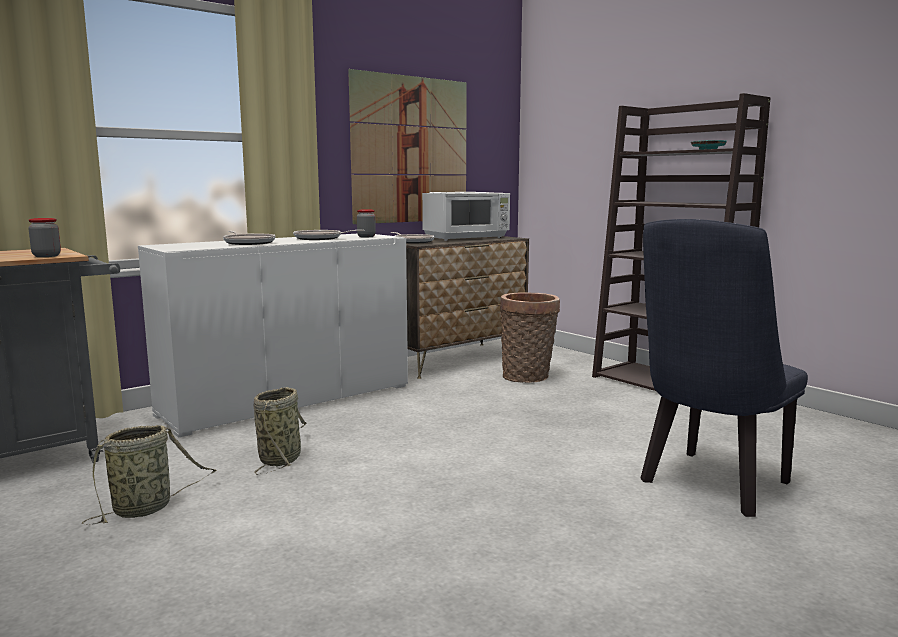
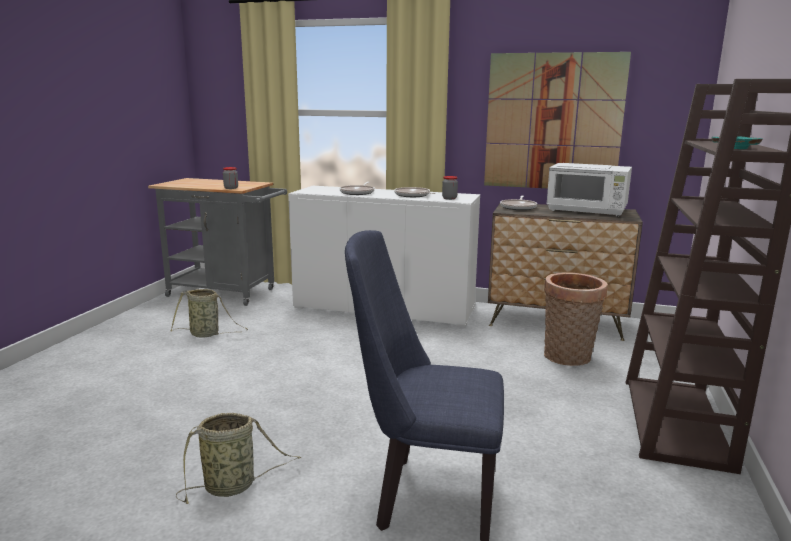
camera: 55 degrees right, 5 degrees up
basket [254,387,306,475] -> basket moved to [176,413,301,504]

